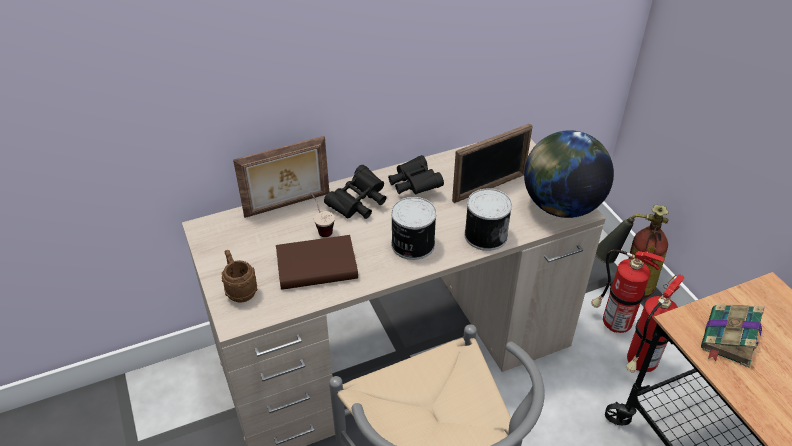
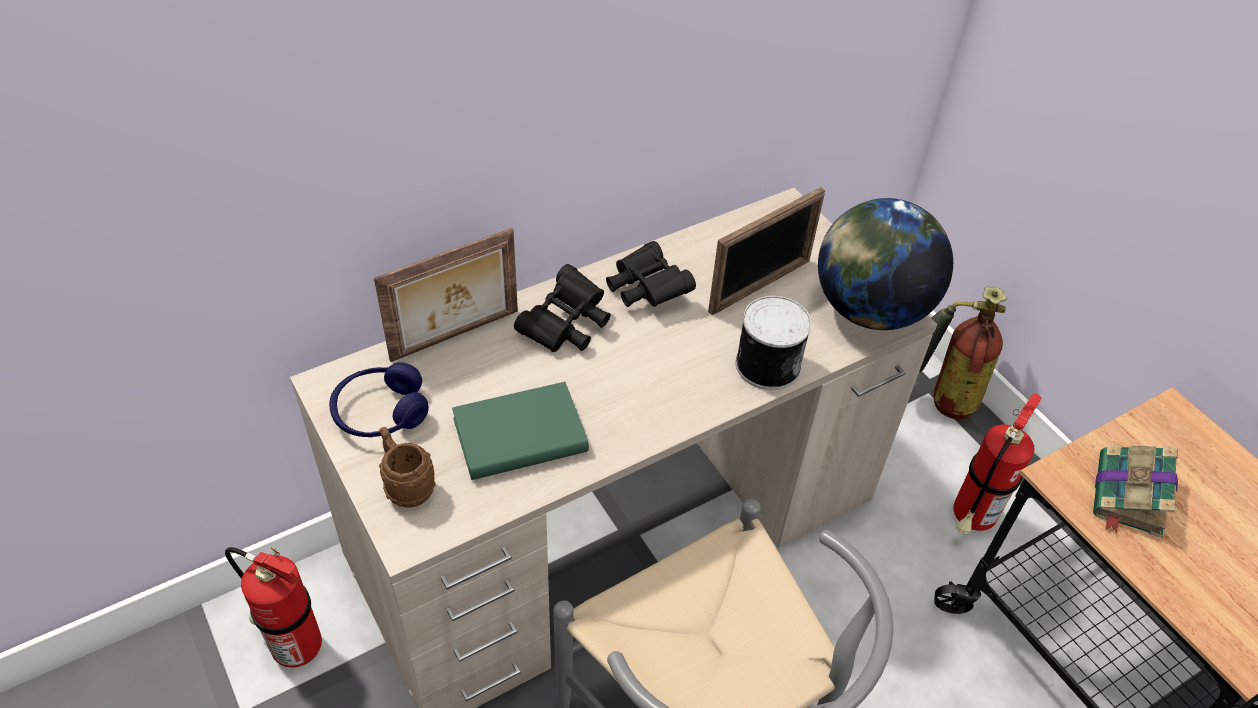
camera: 10 degrees left, 5 degrees up
brown book [276,235,358,290] -> green book [452,382,589,480]
cup [310,192,335,237] -> none
can [391,197,437,260] -> none
fire extinguisher [591,246,665,333] -> fire extinguisher moved to [225,547,322,668]
none -> blue headphones [329,362,429,437]

